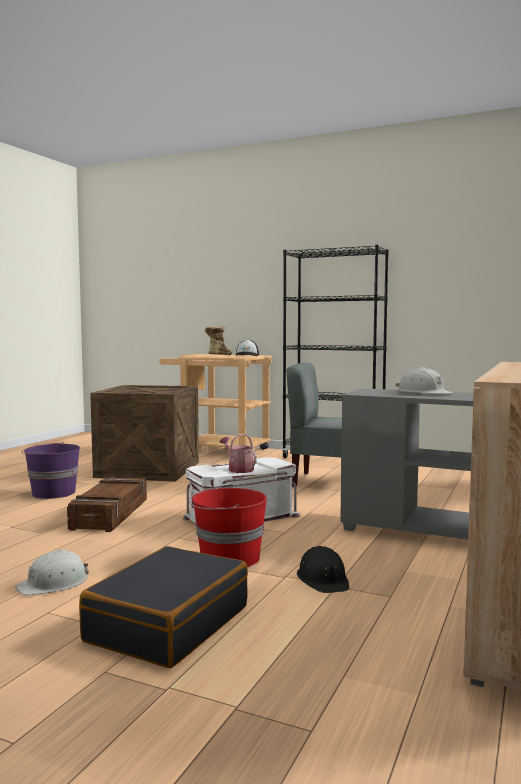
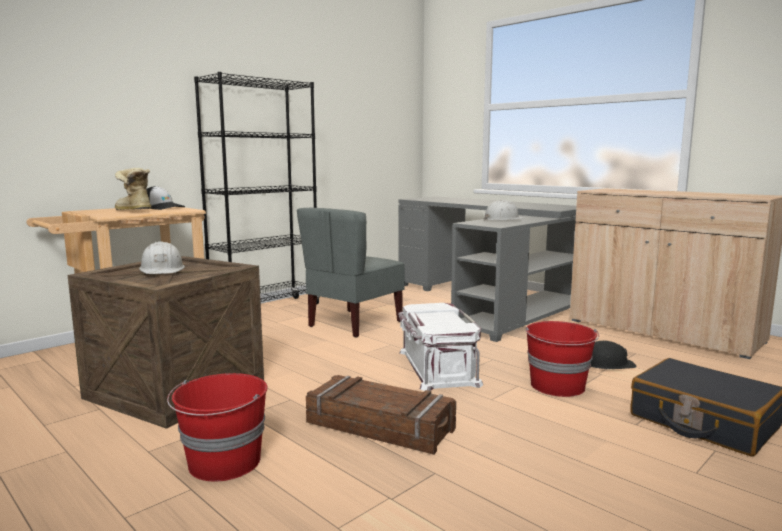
camera: 70 degrees left, 5 degrees up
white hard hat [15,549,89,595] -> white hard hat moved to [139,241,185,274]
purple bucket [21,442,80,499] -> red bucket [167,373,268,482]
watering can [220,434,257,473] -> none

